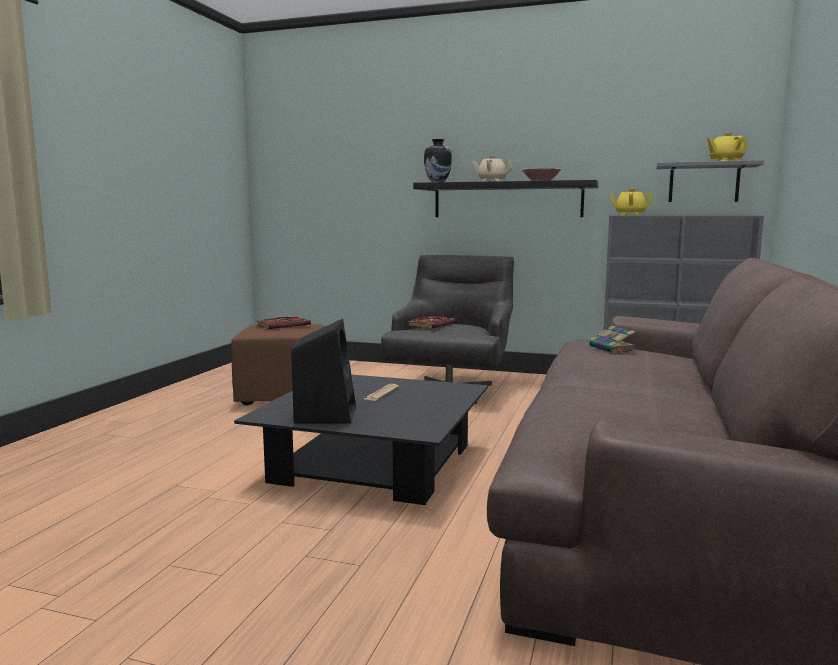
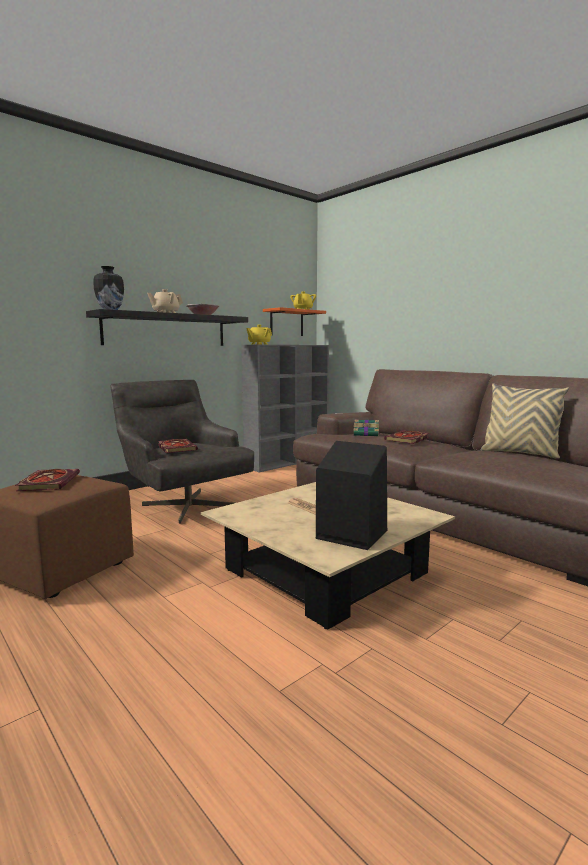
camera: 60 degrees left, 0 degrees up
black coffee table [234,375,488,505] -> beige coffee table [201,482,455,629]
grey shelf [656,160,764,202] -> orange shelf [263,307,326,336]
none -> book [384,431,430,444]
none -> beige pillow [481,383,569,459]

